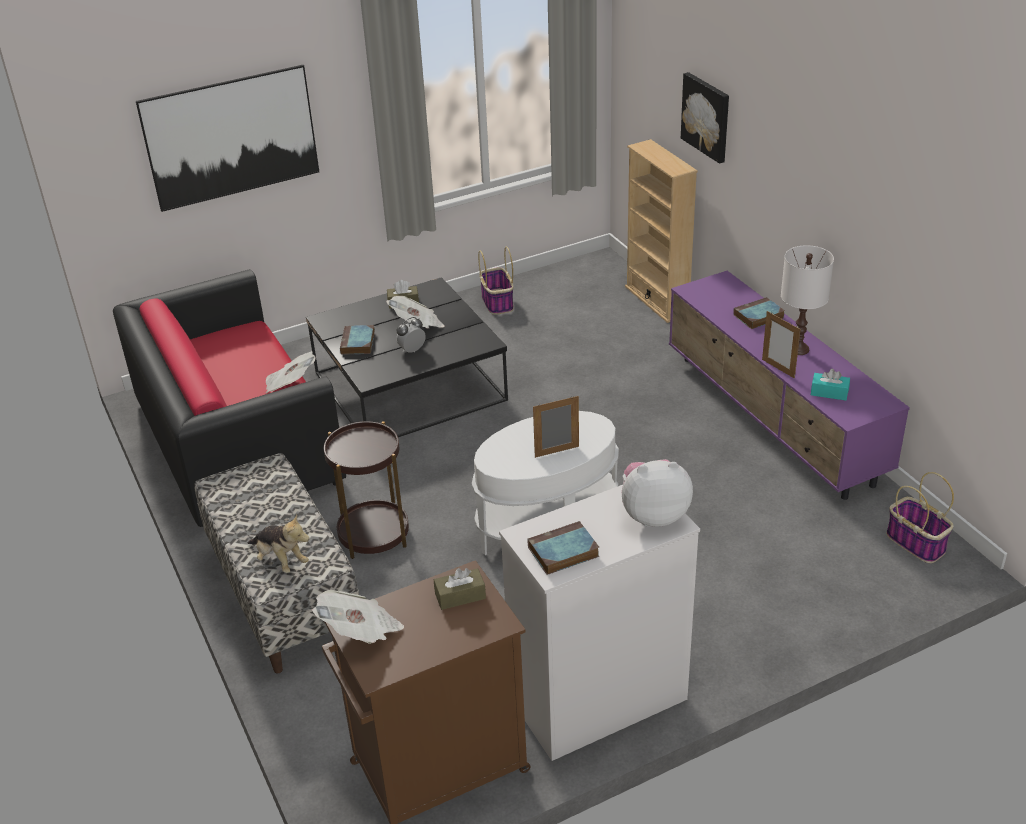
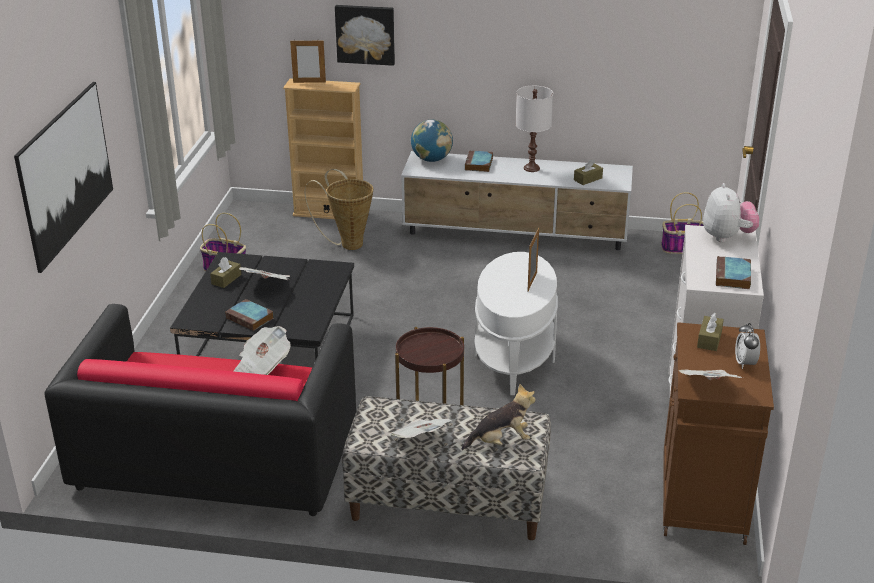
camera: 55 degrees left, 5 degrees down
alarm clock [396,317,426,353] -> alarm clock moved to [735,323,760,369]
plush toy [622,459,693,527] -> plush toy turned 150 degrees clockwise [703,183,759,242]
purple tv stand [669,271,910,500] -> white tv stand [401,151,633,250]
picture frame [762,311,801,378] -> picture frame moved to [290,39,326,83]
turquoise tissue box [811,369,850,401] -> brown tissue box [574,159,603,185]
none -> basket [305,169,373,250]
none -> newspaper [391,418,452,438]
none -> globe [411,119,453,162]

